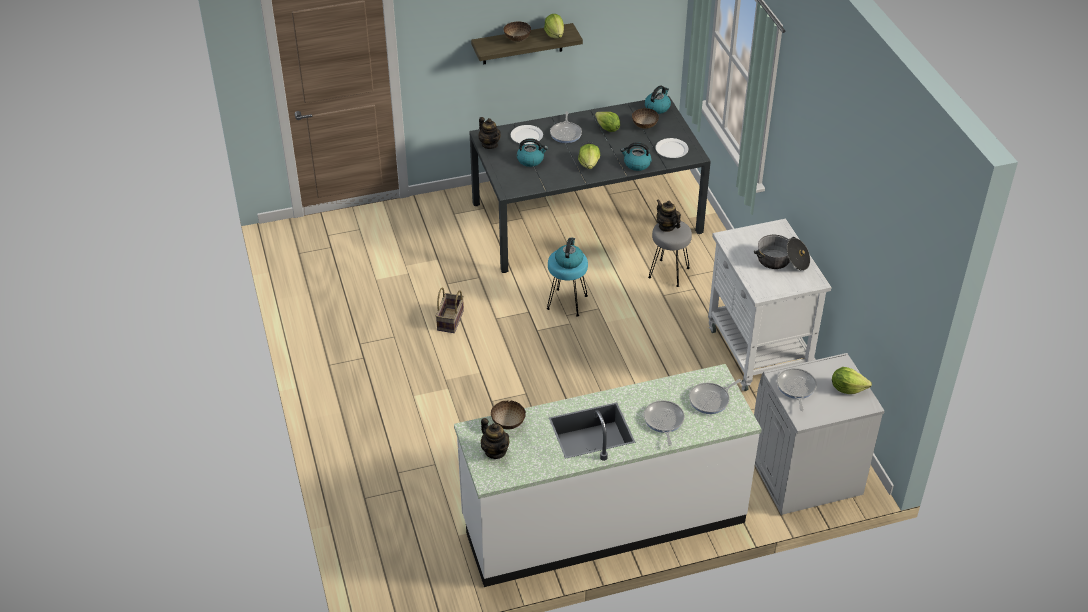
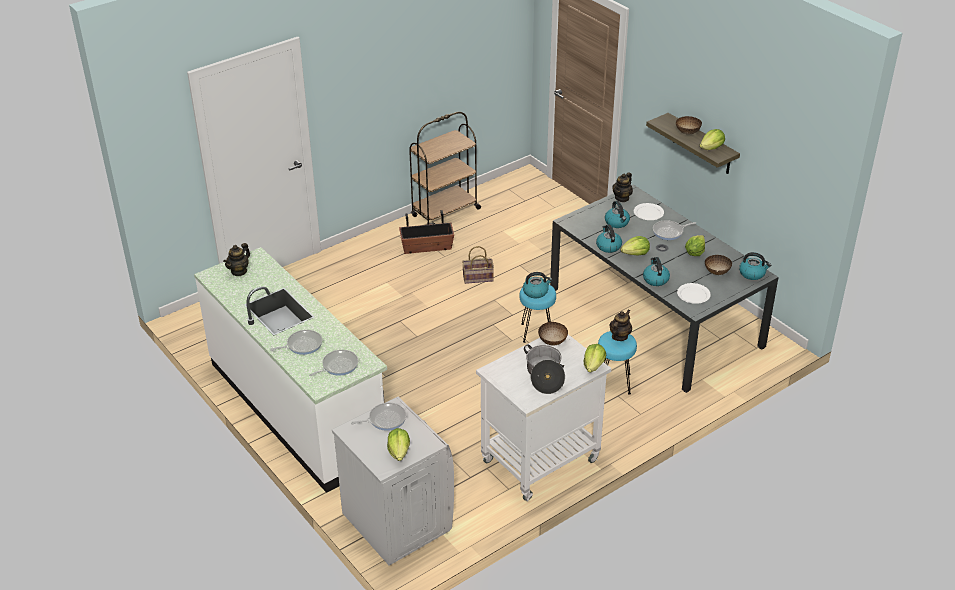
camera: 70 degrees right, 5 degrees down
bowl [491,400,526,430] -> bowl moved to [538,322,568,345]
grey stool [648,221,692,287] -> turquoise stool [598,331,637,394]
frying pan [689,379,742,414] -> frying pan turned 105 degrees clockwise [309,350,358,376]
none -> planter [399,210,454,254]
none -> brown cart [409,112,481,225]
none -> lettuce [584,344,606,372]
none -> kettle [596,225,622,253]

